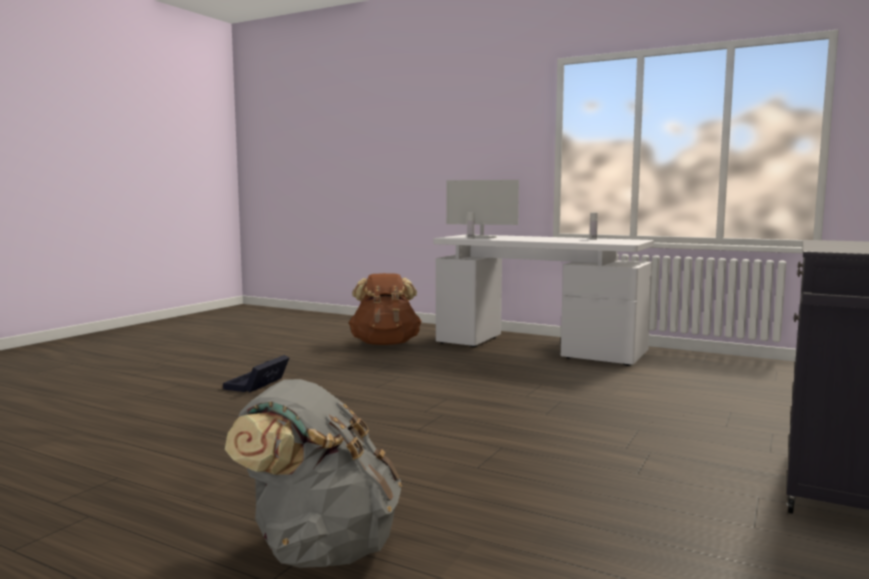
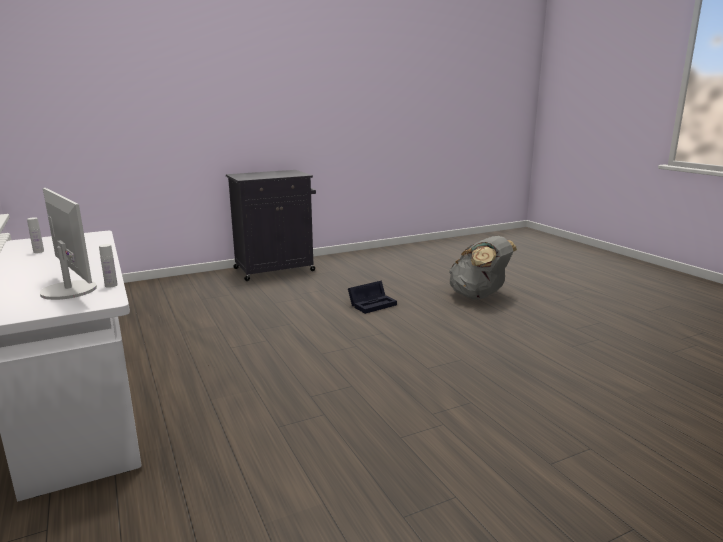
camera: 145 degrees left, 10 degrees up
black storage box [223,355,289,392] -> black storage box moved to [348,280,397,314]
brown backpack [349,273,421,345] -> none

